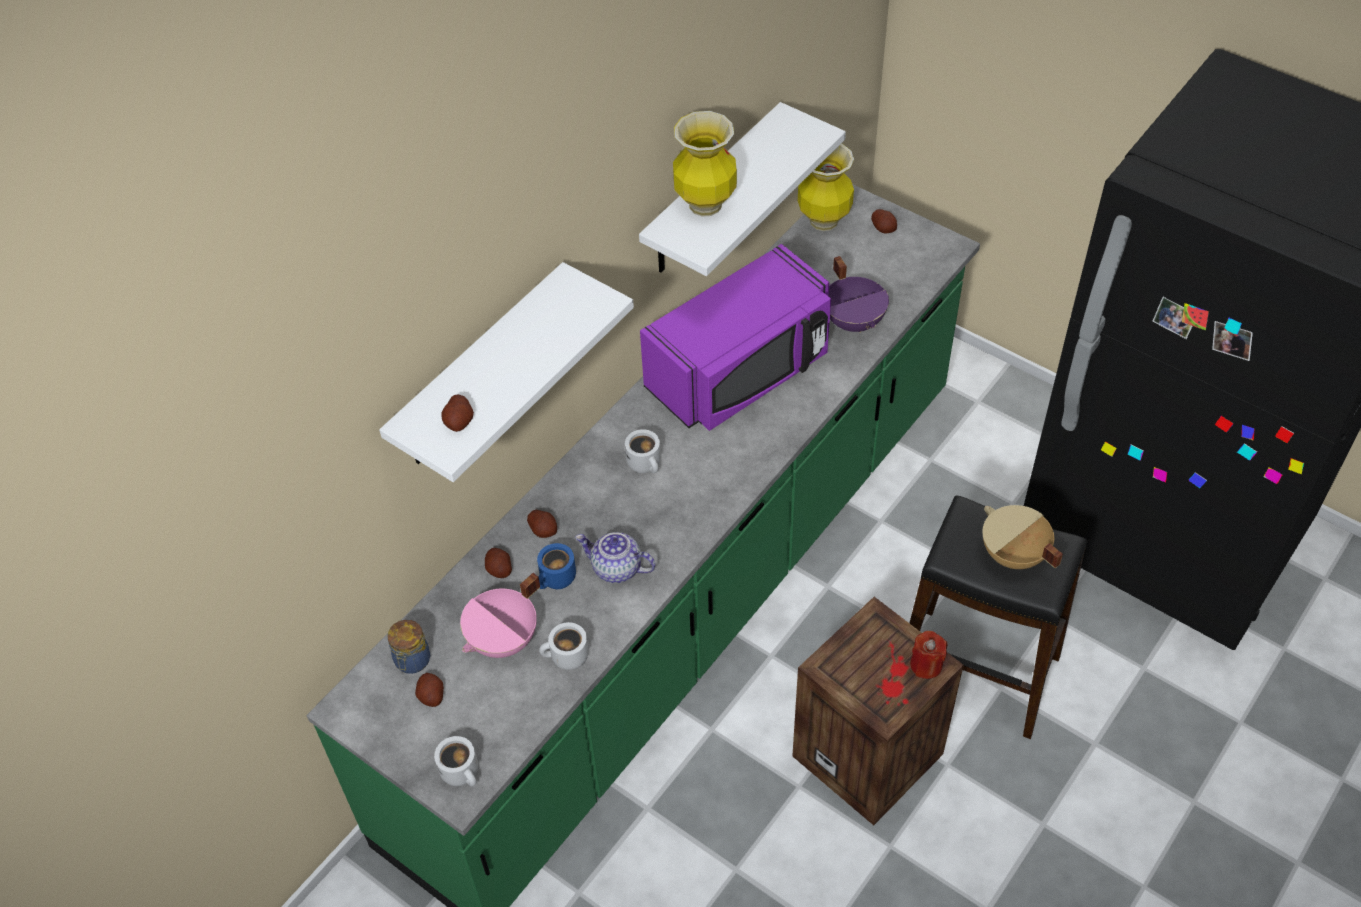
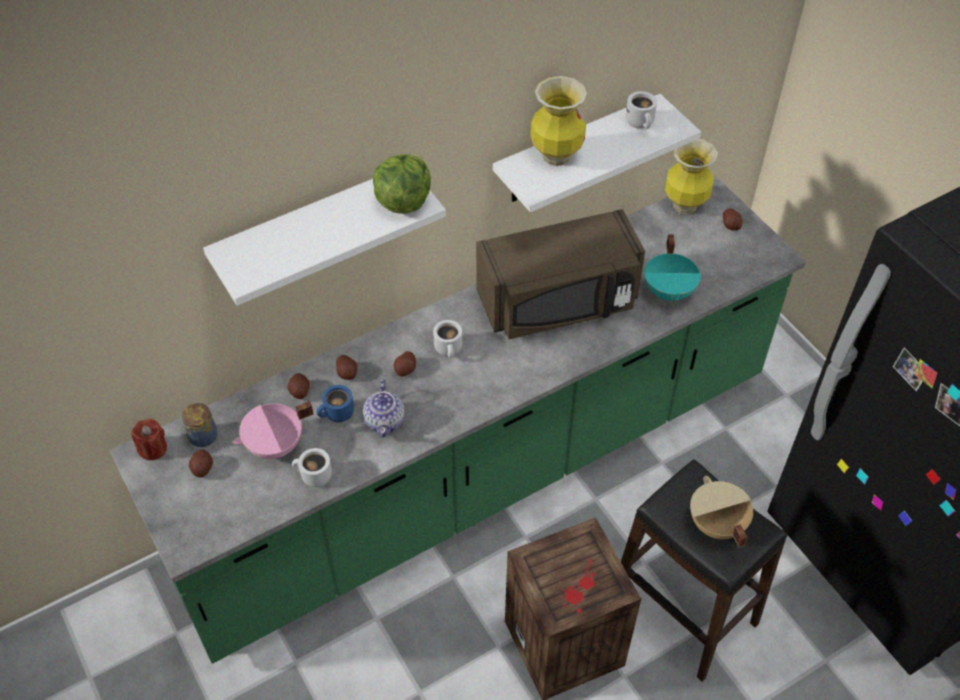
camera: 20 degrees right, 0 degrees up
white mug [434,736,478,786] -> white mug moved to [626,91,657,129]
potato [441,395,474,432] -> potato moved to [394,351,416,377]
teapot [575,532,655,583] -> teapot turned 135 degrees counterclockwise [363,379,405,437]
purple microwave [640,244,831,431] -> brown microwave [476,209,645,340]
purple cooking pot [829,256,889,333] -> turquoise cooking pot [644,234,701,302]
red candle [910,631,947,679] -> red candle moved to [131,418,167,460]
none -> lettuce [373,154,431,214]

